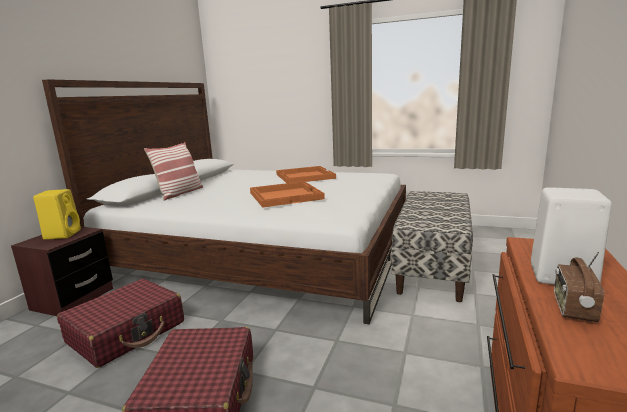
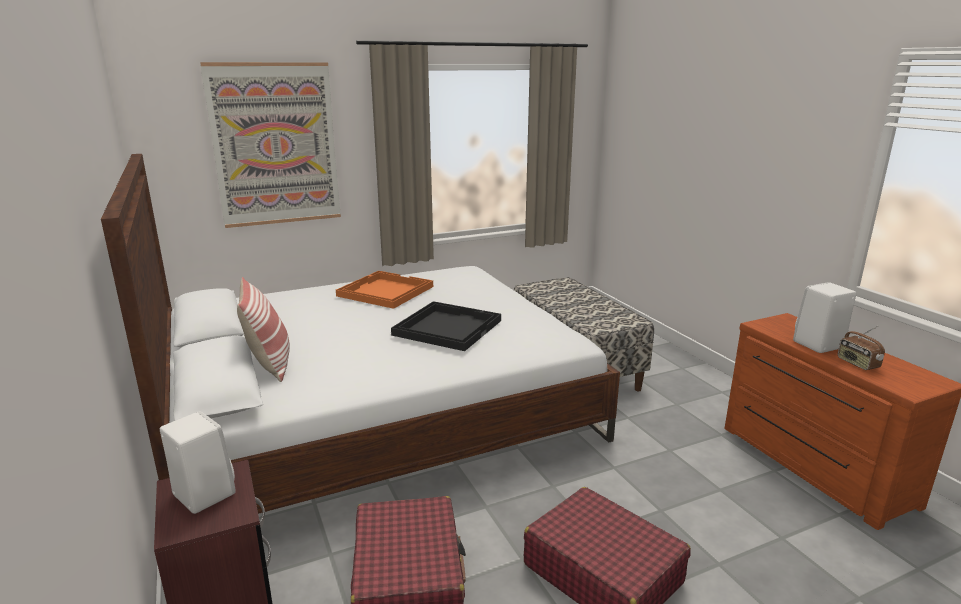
camera: 45 degrees left, 5 degrees up
yellow speaker [33,189,81,240] -> white speaker [160,411,236,514]
orange tray [250,181,325,208] -> black tray [391,301,501,351]
none -> picture [200,62,341,228]

